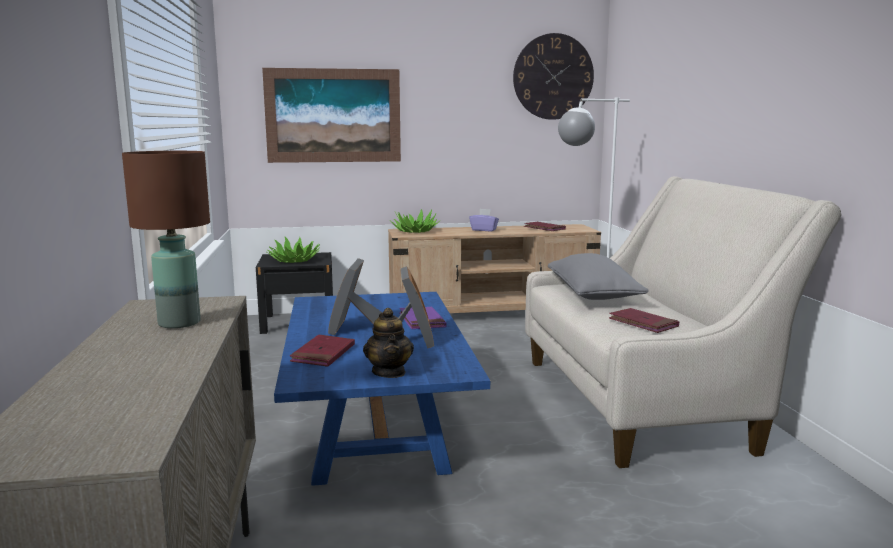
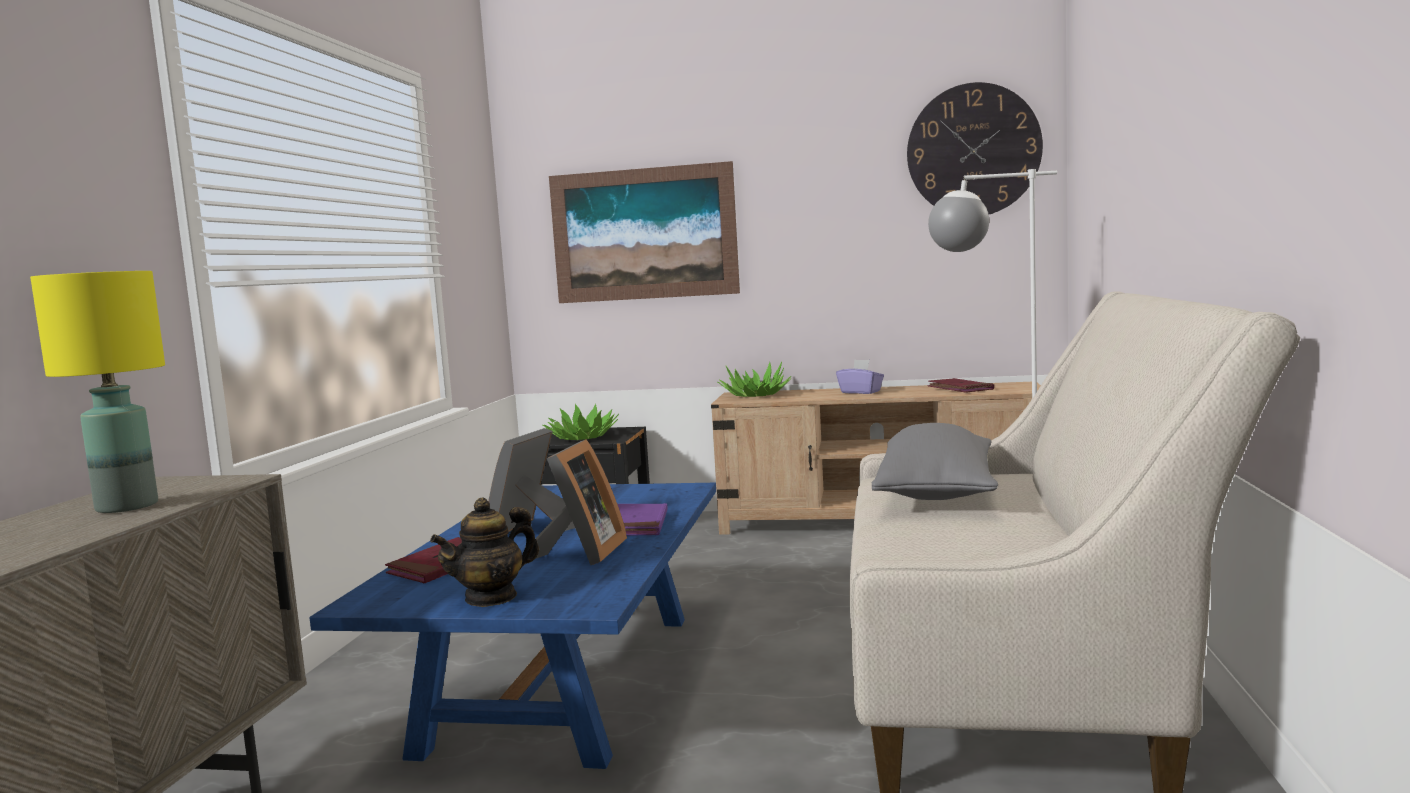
camera: 20 degrees right, 5 degrees down
brown table lamp [122,151,210,328] -> yellow table lamp [30,271,165,513]
teapot [363,308,414,378] -> teapot turned 45 degrees clockwise [430,497,539,607]
red book [609,308,679,333] -> none

